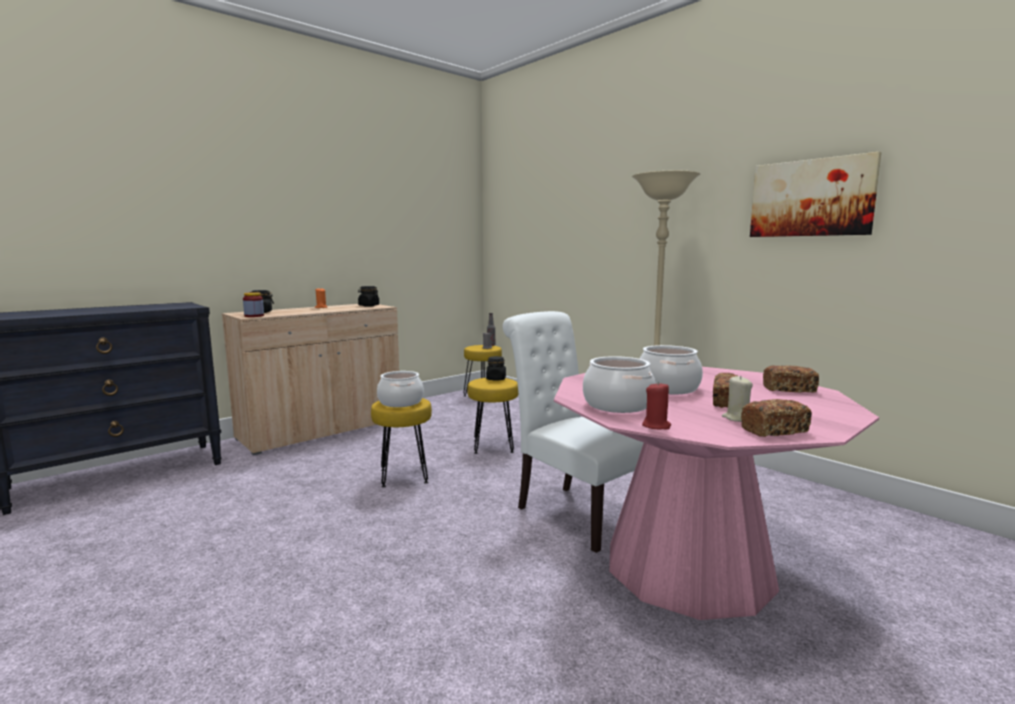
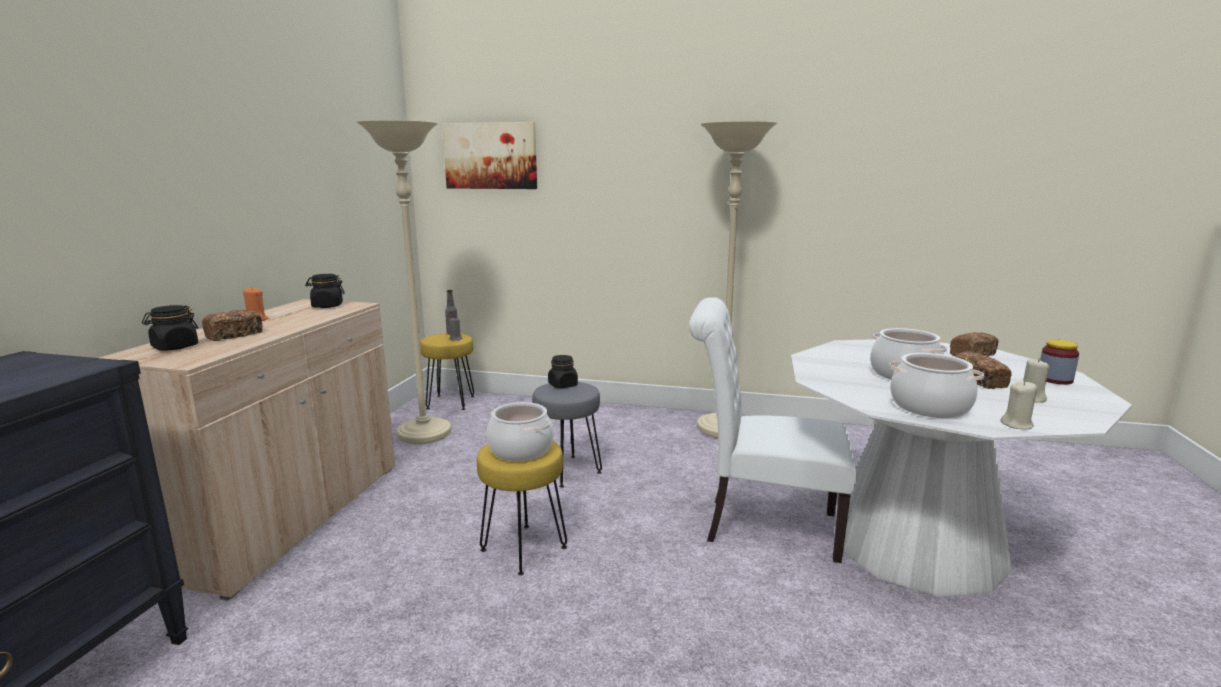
camera: 35 degrees left, 5 degrees up
jar [243,292,264,317] -> jar moved to [1040,339,1079,385]
yellow stool [467,378,518,454] -> grey stool [532,382,602,488]
pink dining table [554,367,879,620] -> white dining table [791,339,1132,597]
red candle [642,382,671,429] -> beige candle [1000,381,1037,430]
bread [741,399,812,437] -> bread moved to [202,310,263,341]
picture [750,152,882,237] -> picture moved to [442,122,537,189]
none -> beige floor lamp [357,120,451,444]

